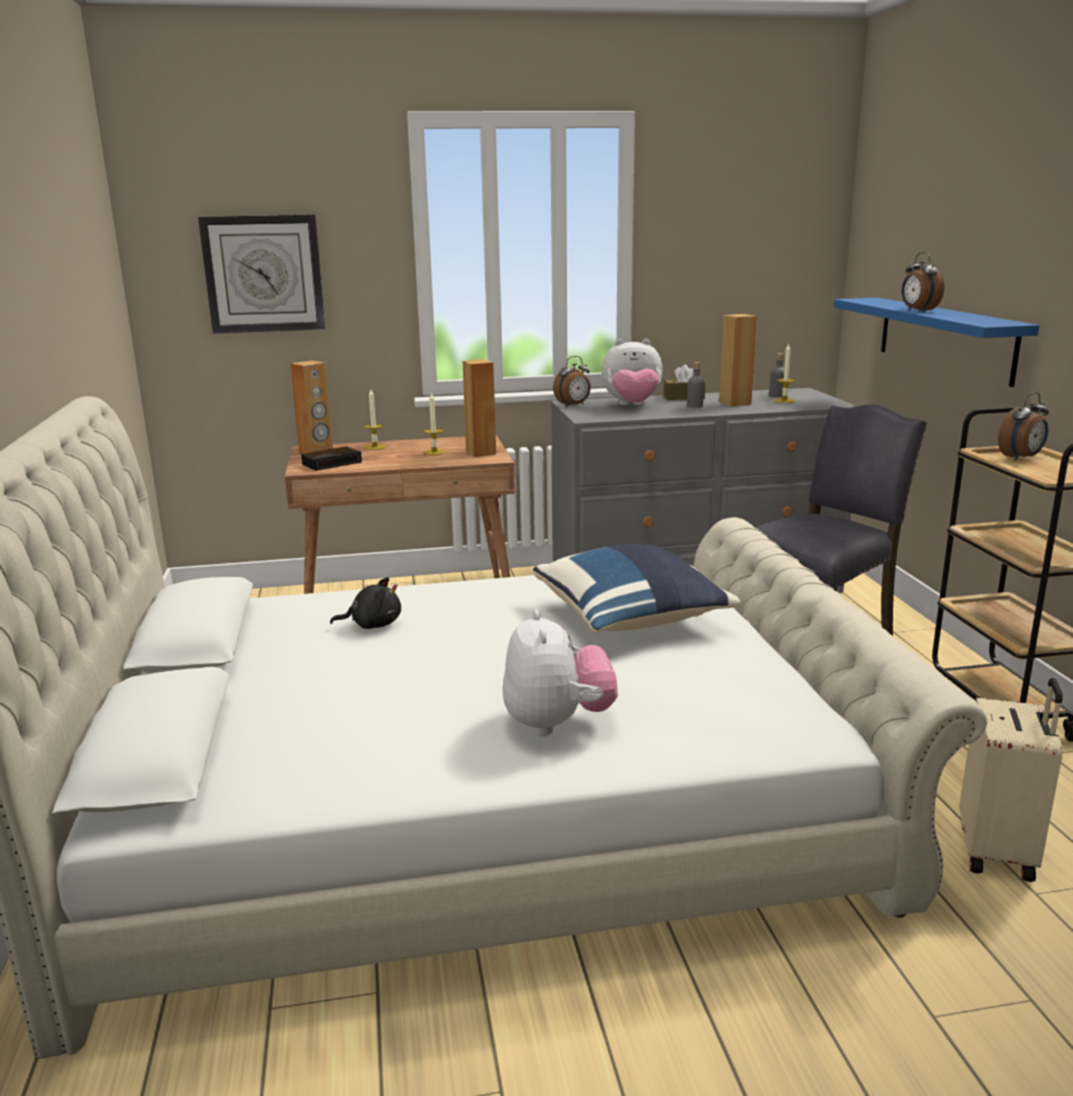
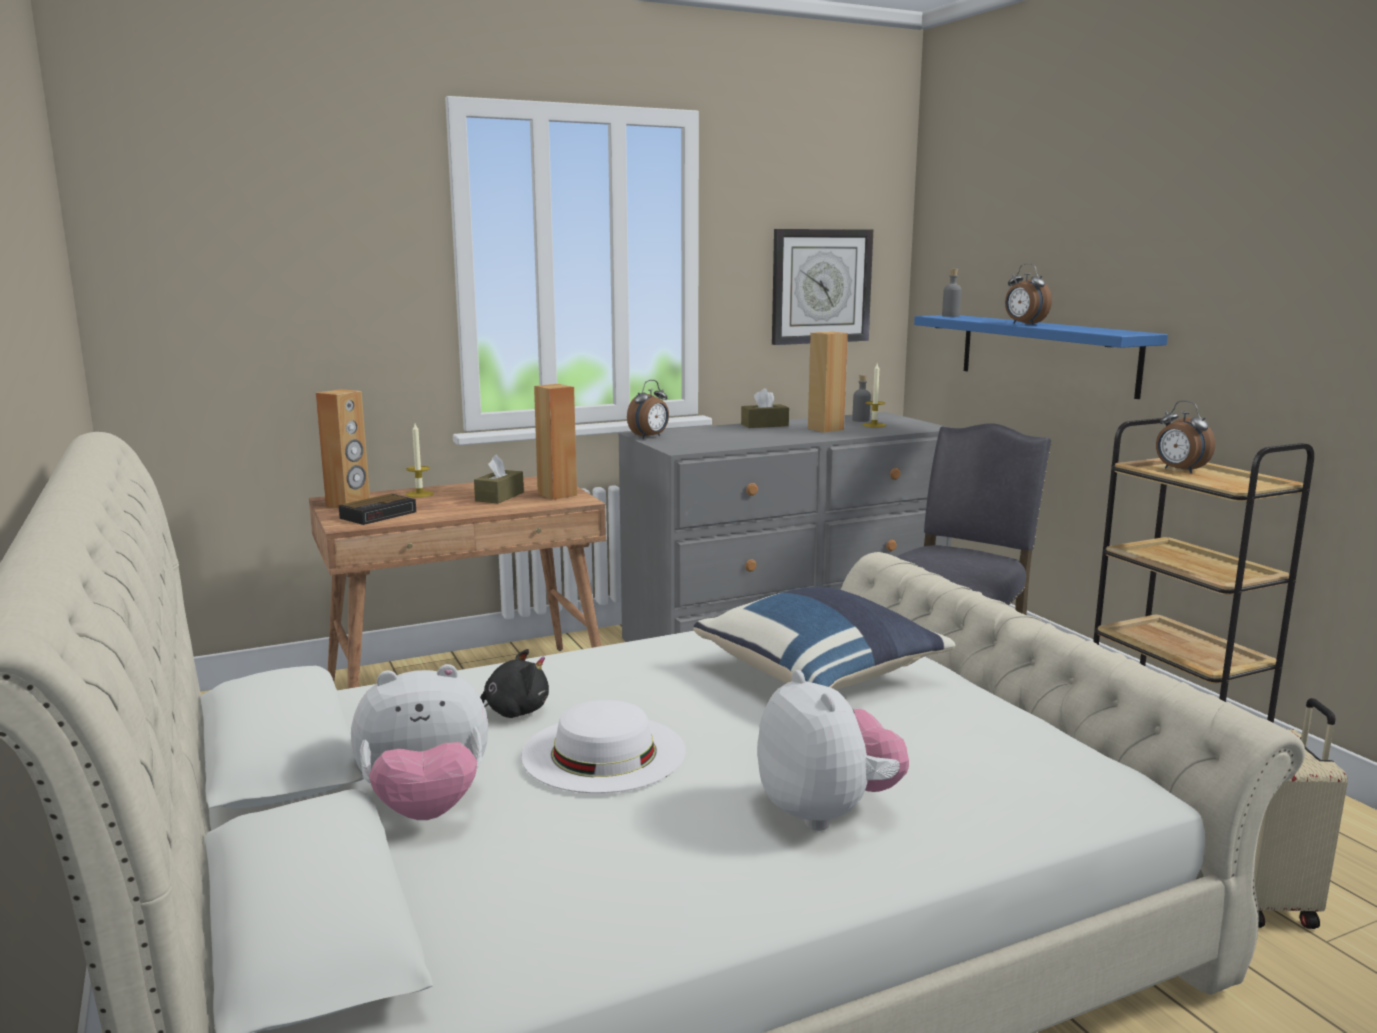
camera: 15 degrees left, 5 degrees down
wall clock [198,215,325,334] -> wall clock moved to [772,229,873,345]
candle [423,392,446,455] -> brown tissue box [474,454,524,503]
plush toy [602,339,663,405] -> plush toy moved to [351,664,488,820]
grey bottle [687,362,704,408] -> grey bottle moved to [942,269,962,317]
alarm clock [998,392,1049,461] -> alarm clock turned 105 degrees clockwise [1156,400,1215,473]
none -> white hat [521,700,686,793]

